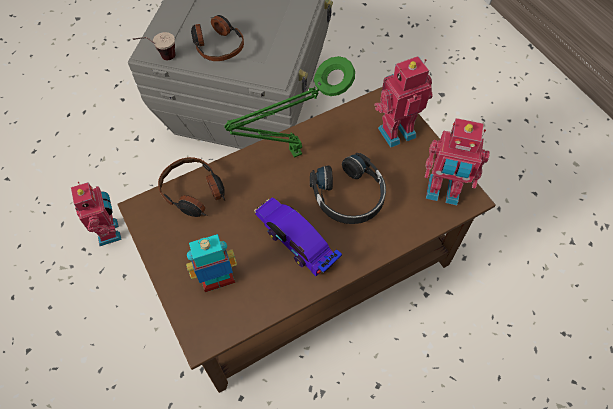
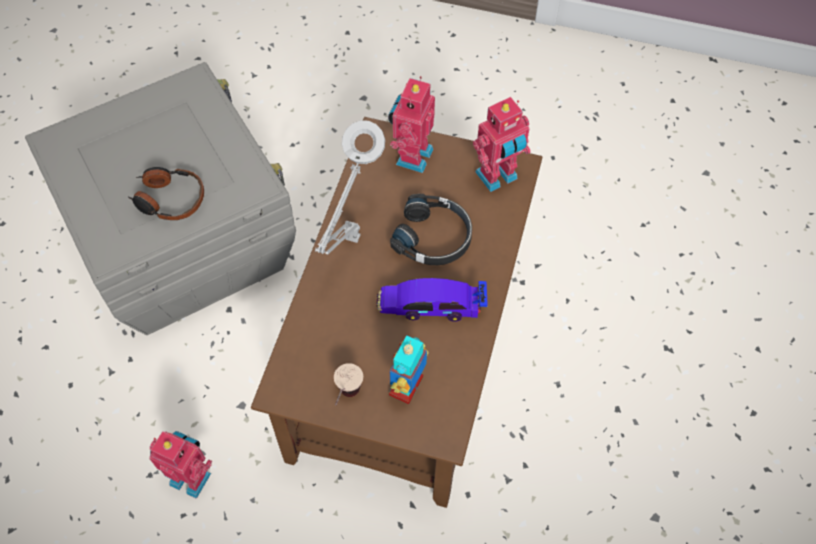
camera: 45 degrees left, 0 degrees up
cup [133,32,175,60] -> cup moved to [334,363,363,405]
headphones [158,157,225,217] -> none
green table lamp [224,56,355,158] -> grey table lamp [315,120,385,254]

